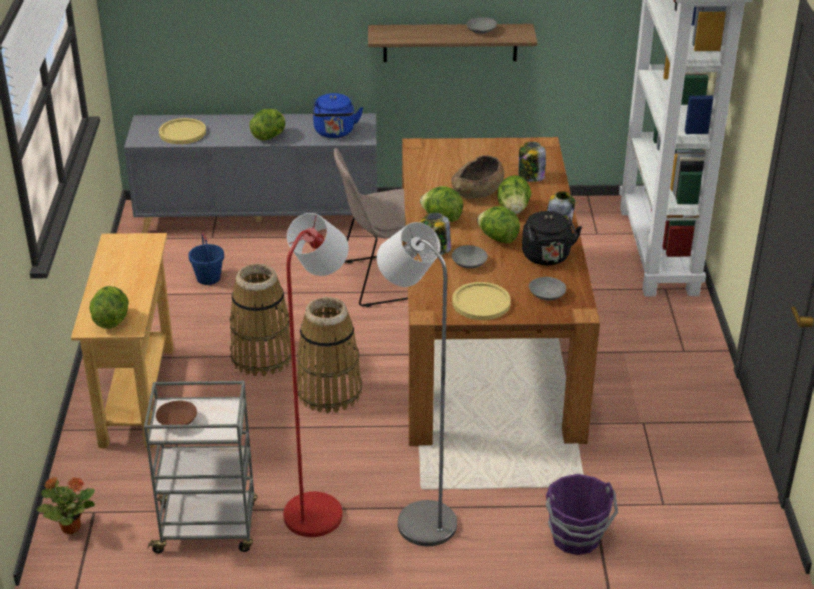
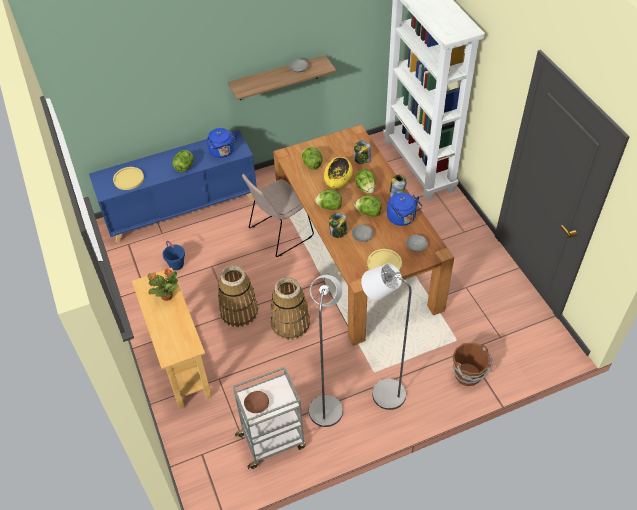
camera: 20 degrees left, 15 degrees up
potted plant [36,476,95,534] -> potted plant moved to [147,269,179,301]
lettuce [90,286,129,329] -> lettuce moved to [302,147,323,170]
grey cabinet [124,113,377,233] -> blue cabinet [89,130,257,243]
red floor lamp [283,213,349,537] -> grey floor lamp [309,275,343,427]
brown bowl [452,155,504,199] -> yellow bowl [324,157,353,188]
black kettle [522,211,582,265] -> blue kettle [387,192,422,226]
purple bucket [546,474,618,555] -> brown bucket [452,342,492,386]

